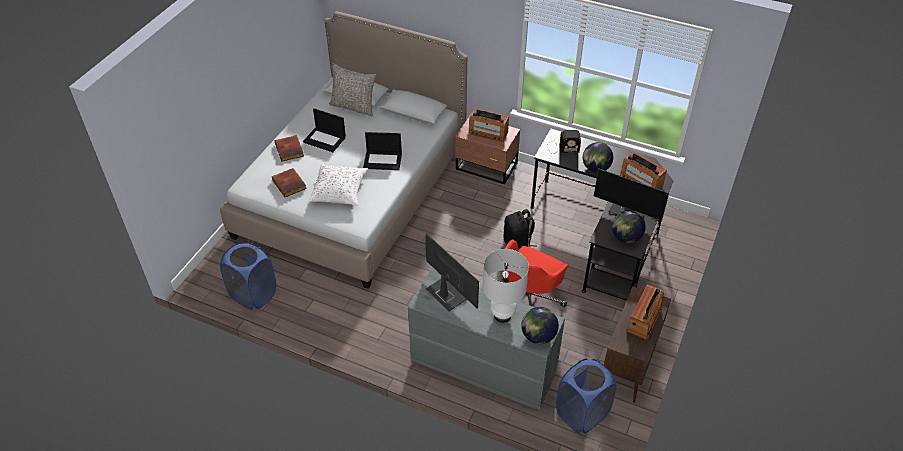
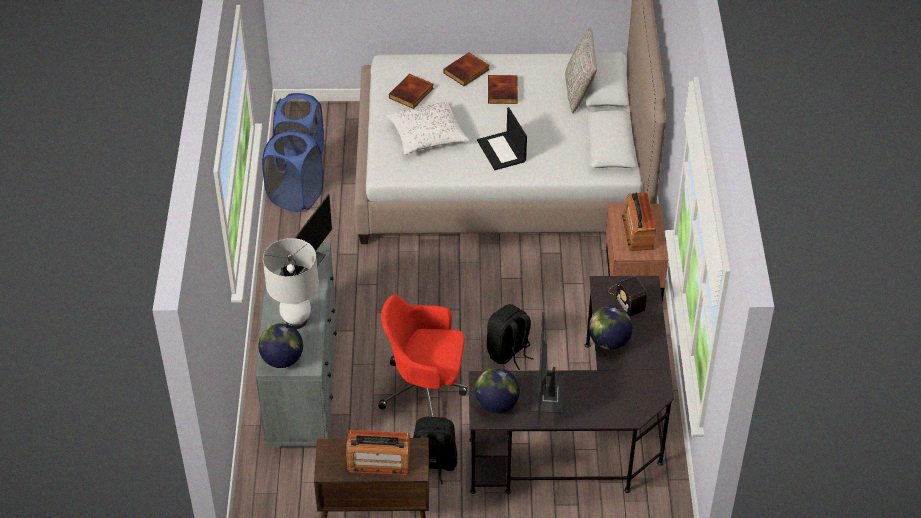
camera: 65 degrees right, 0 degrees up
laptop [303,108,346,152] -> book [488,75,518,104]
blue laundry basket [556,359,616,433] -> blue laundry basket moved to [262,130,323,212]
radio [620,151,667,189] -> none
none -> black backpack [413,417,457,484]

